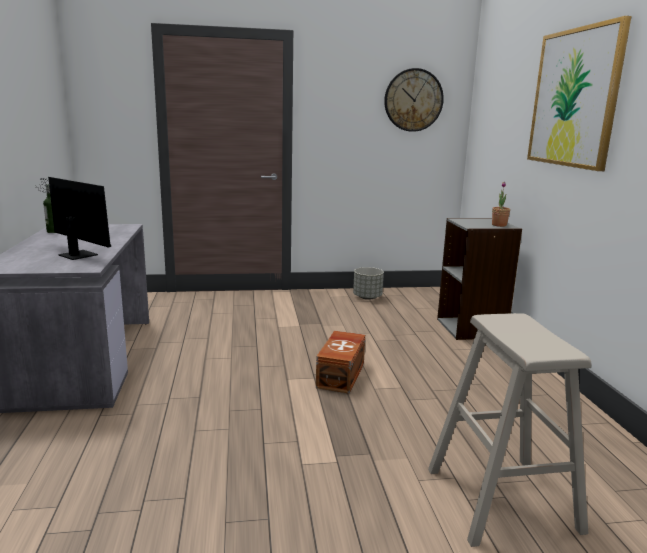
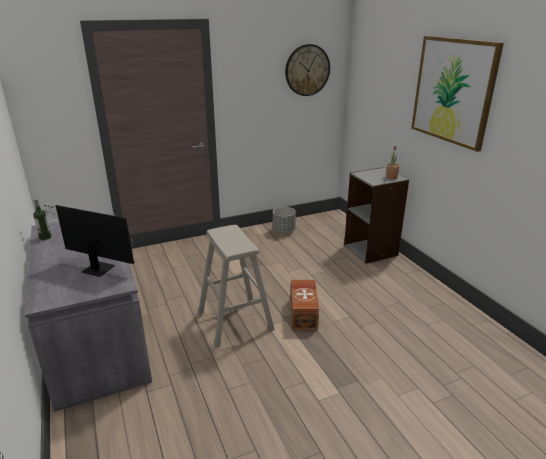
camera: 15 degrees left, 10 degrees up
beige stool [428,313,591,547] -> beige stool moved to [198,225,275,347]

